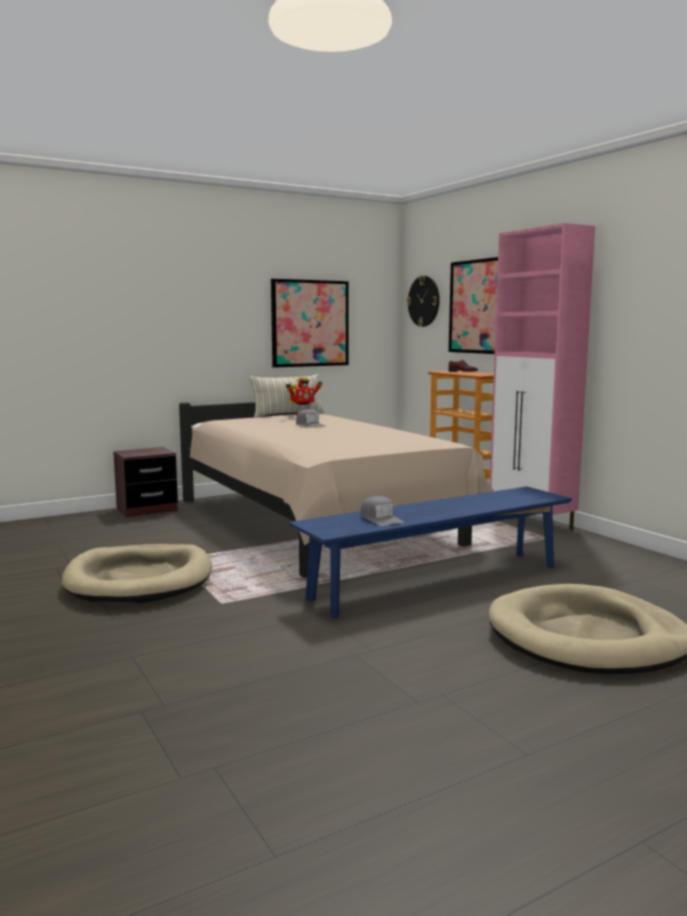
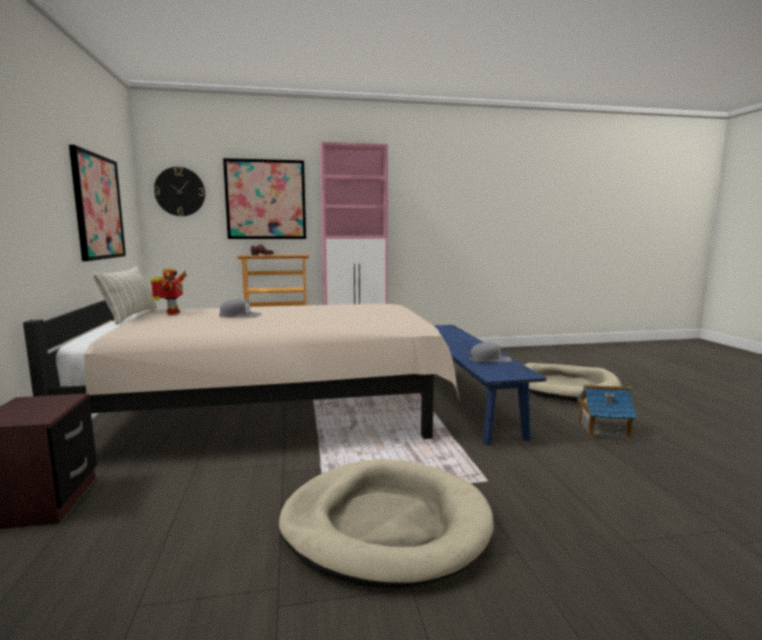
camera: 70 degrees left, 0 degrees up
none -> toy house [577,385,637,439]

